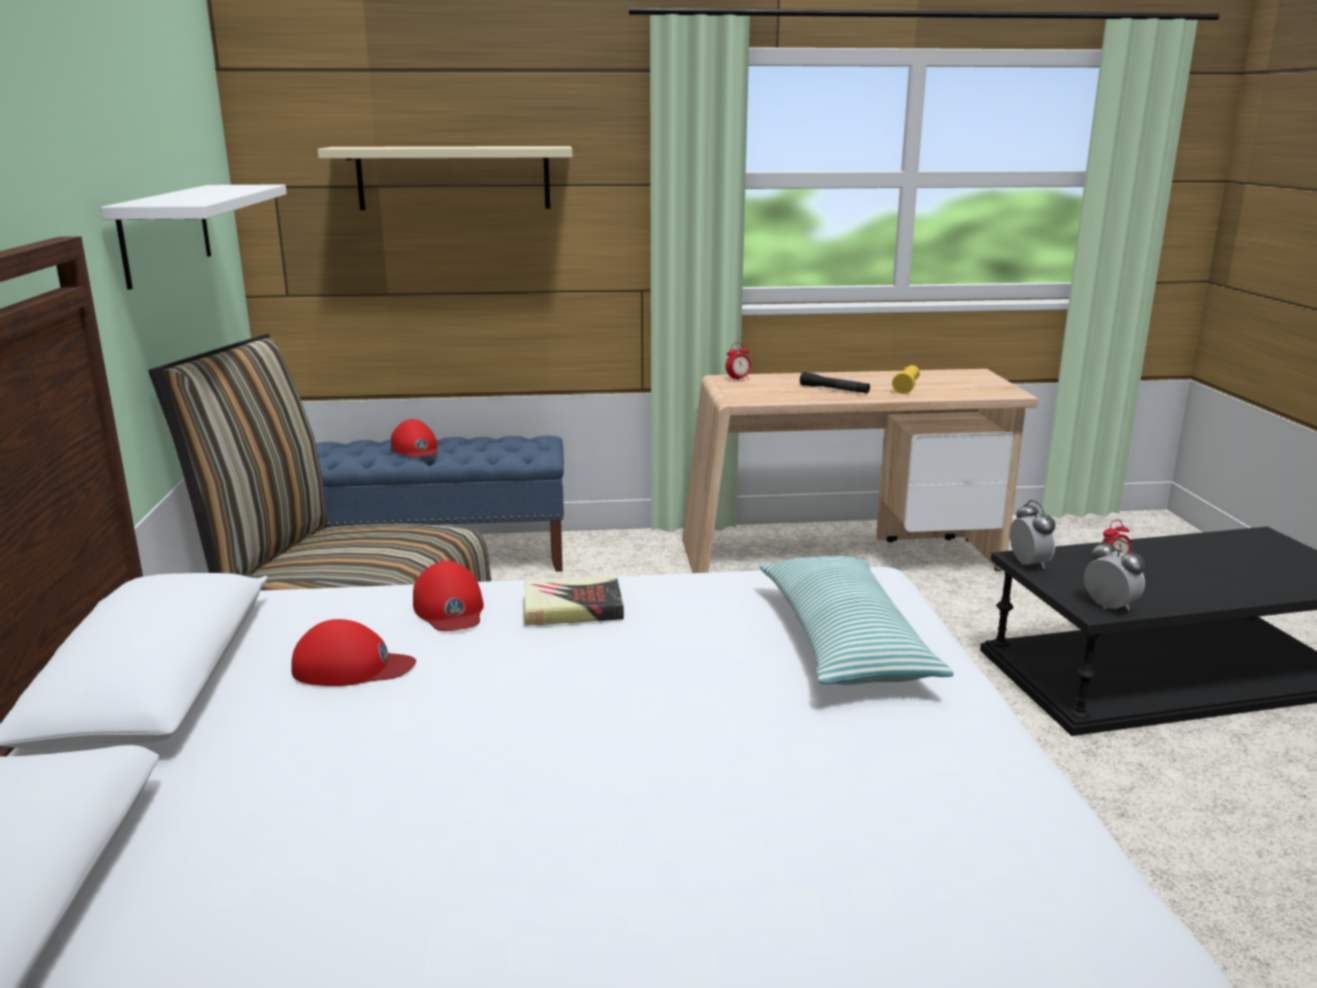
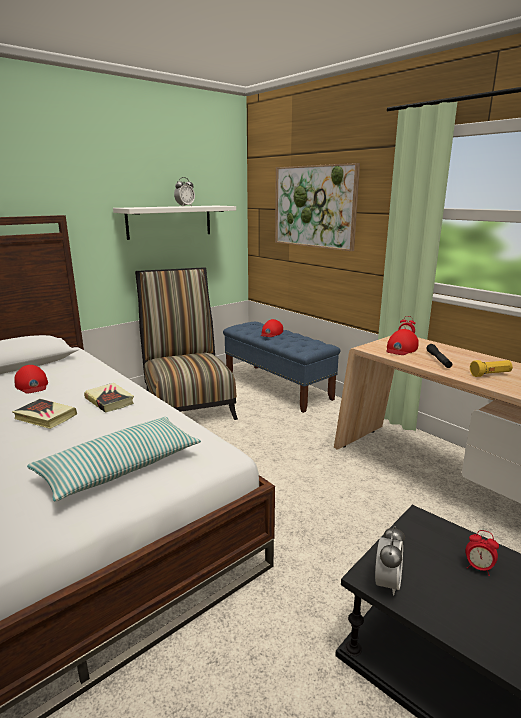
camera: 55 degrees right, 0 degrees up
beige shelf [318,146,572,210] -> picture [275,163,360,251]
red cap [413,561,484,631] -> red cap moved to [386,329,419,355]
alarm clock [1010,500,1056,569] -> alarm clock moved to [174,177,195,206]
none -> book [12,399,77,429]

